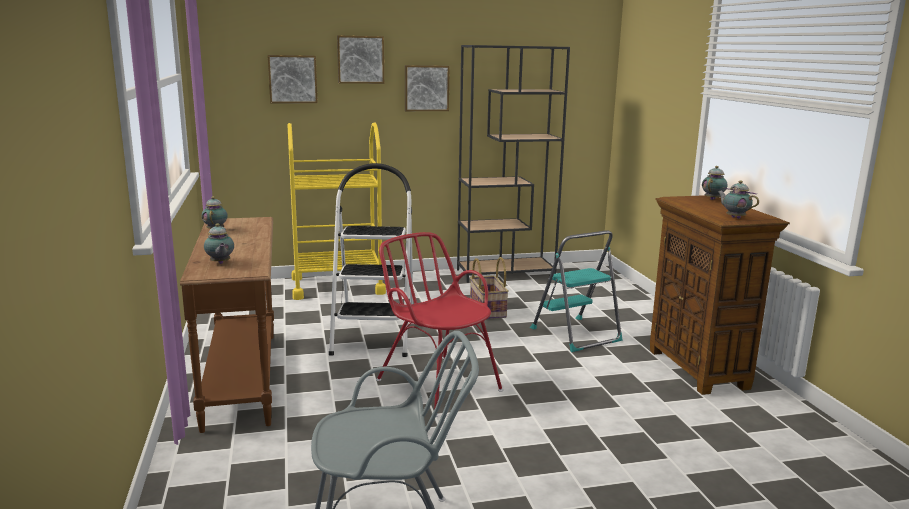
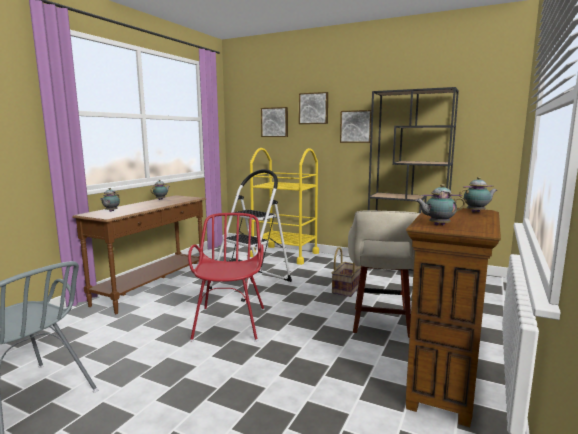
camera: 40 degrees right, 5 degrees down
turquoise step ladder [530,231,623,352] -> beige stool [348,210,420,338]
teapot [718,181,759,219] -> teapot turned 90 degrees counterclockwise [415,184,465,225]

